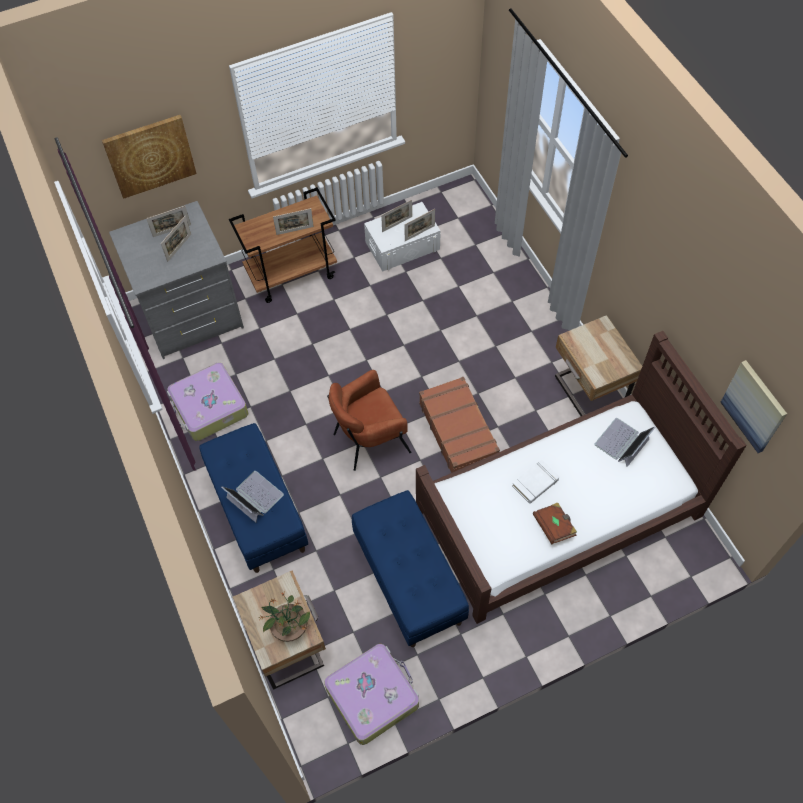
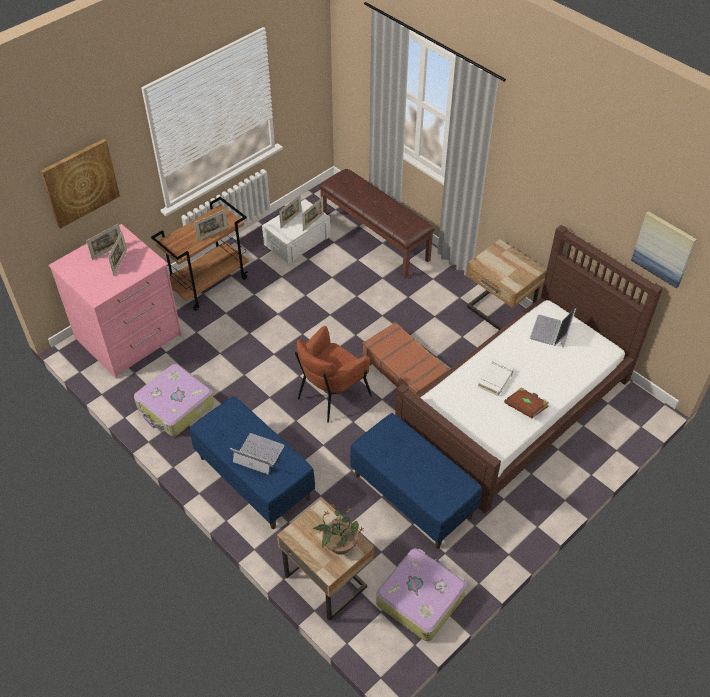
camera: 20 degrees left, 10 degrees down
grey dresser [109,201,244,359] -> pink dresser [49,224,182,378]
none -> brown bench [319,169,435,278]

